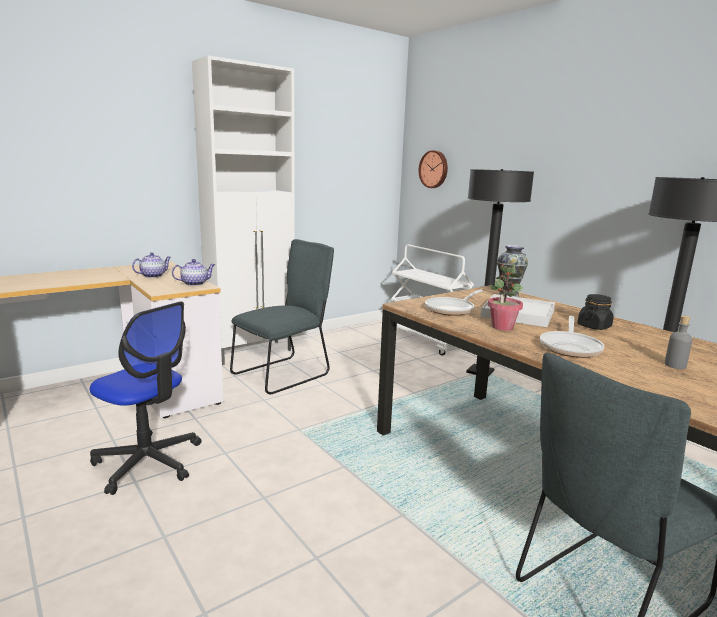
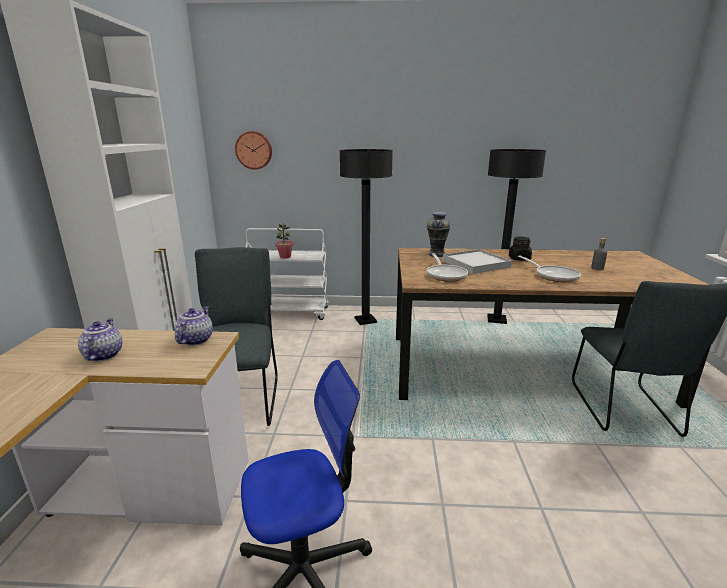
camera: 50 degrees left, 5 degrees up
potted plant [488,264,523,331] -> potted plant moved to [275,224,294,259]

